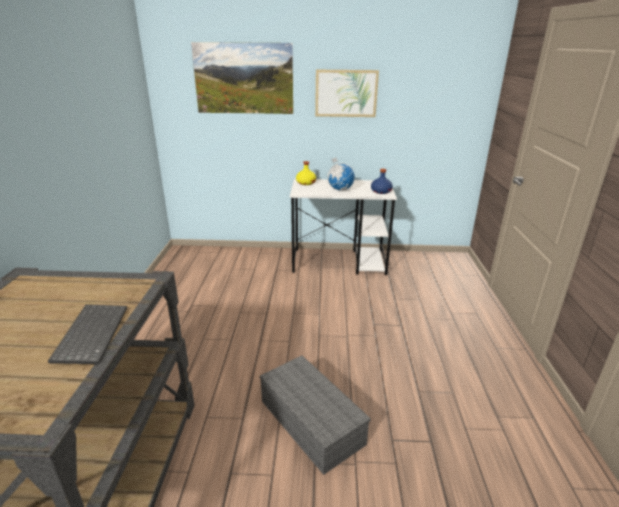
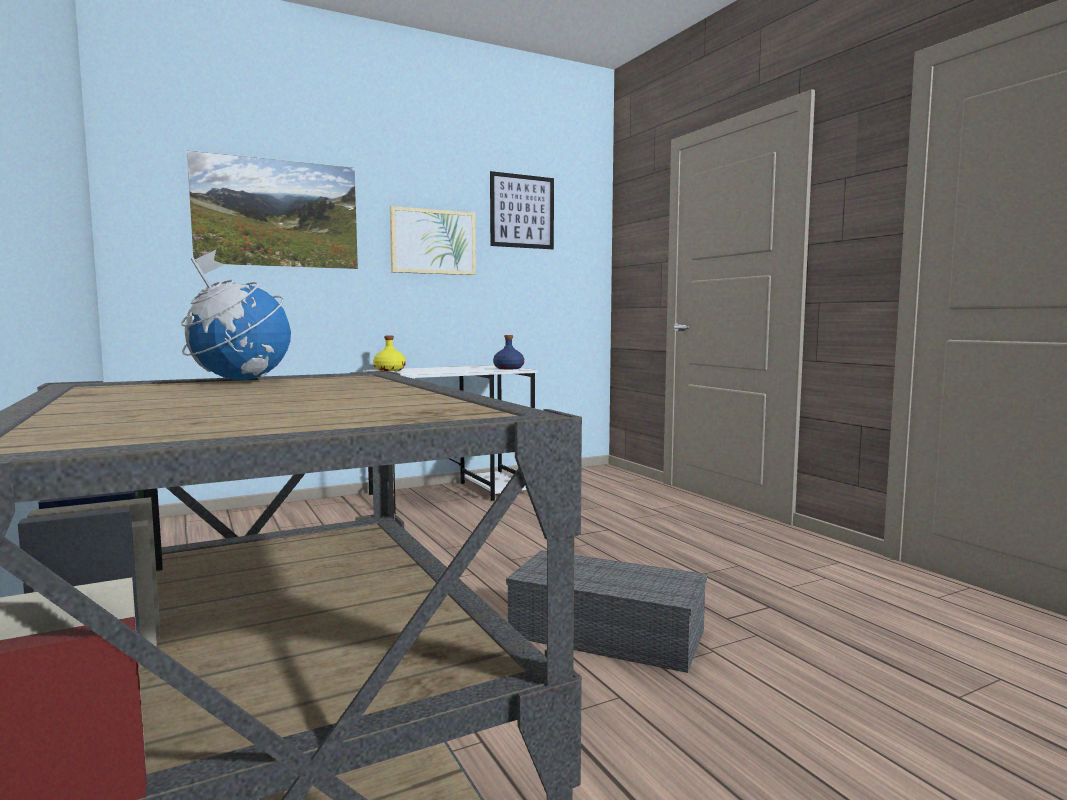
camera: 30 degrees left, 20 degrees down
keyboard [48,304,127,364] -> none
globe [327,157,354,190] -> globe moved to [181,250,291,380]
none -> picture [490,171,554,249]

